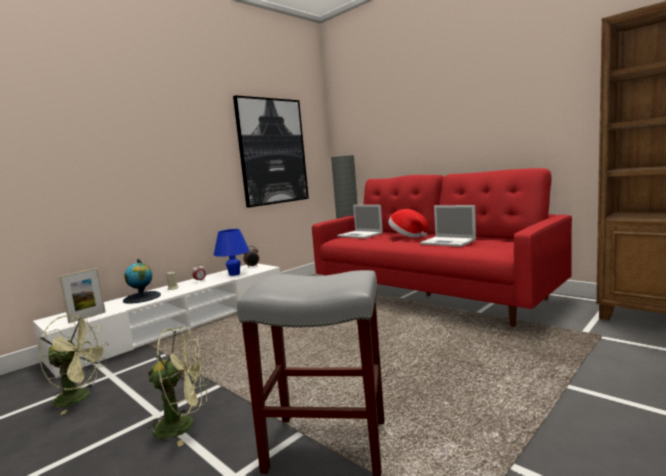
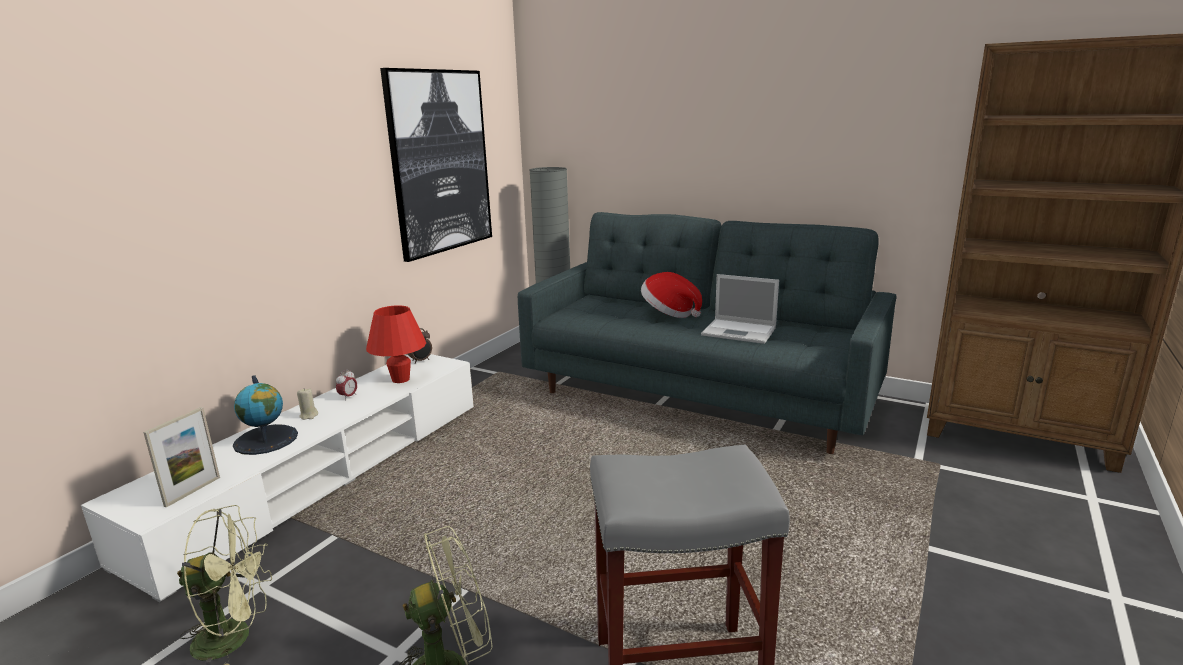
camera: 15 degrees left, 10 degrees up
blue table lamp [214,229,250,276] -> red table lamp [366,305,426,383]
red sofa [312,168,572,327] -> grey sofa [518,212,897,454]
laptop [337,205,383,239] -> none

